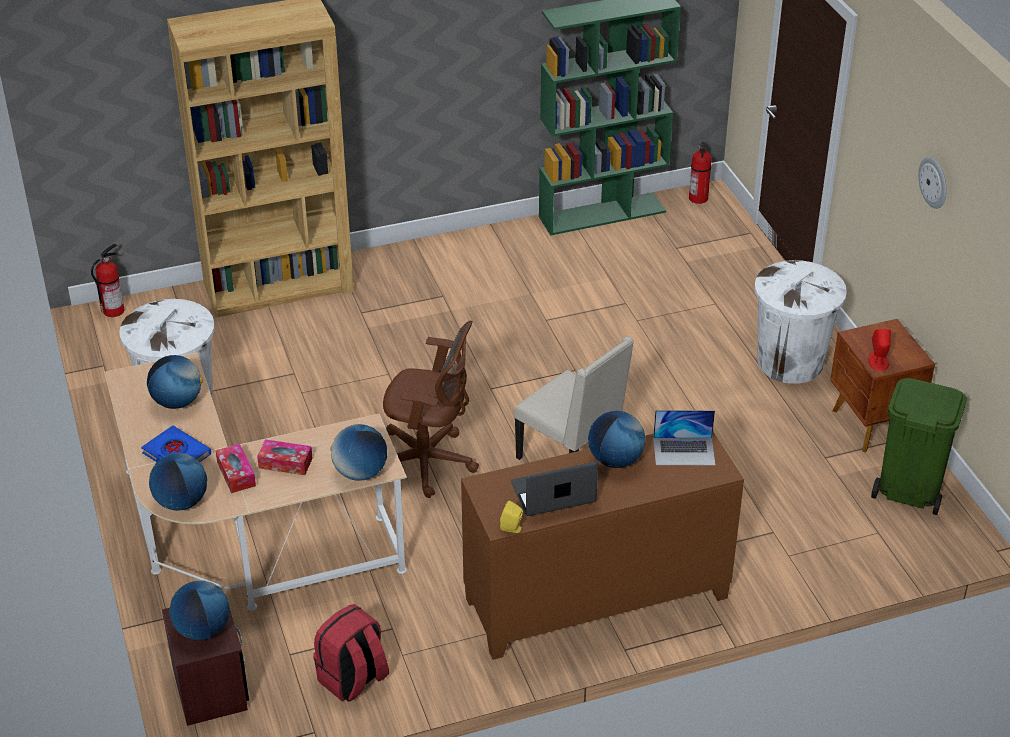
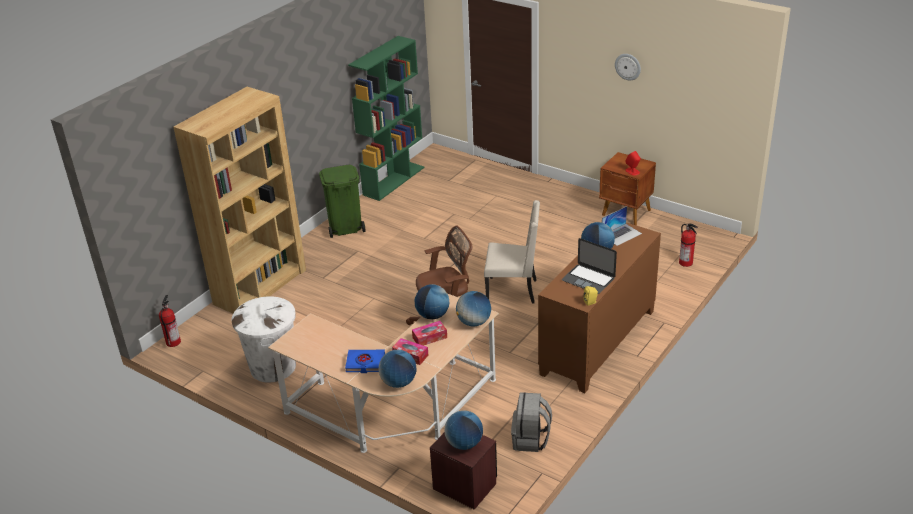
camera: 35 degrees left, 5 degrees down
globe [147,355,203,409] -> globe moved to [415,284,449,319]
red backpack [313,604,389,702] -> grey backpack [511,392,552,452]
laptop [511,462,598,516] -> laptop turned 90 degrees counterclockwise [562,238,617,294]
fire extinguisher [689,142,712,204] -> fire extinguisher moved to [679,224,698,267]
white trash can [754,260,847,384] -> none
green trash can [871,378,967,515] -> green trash can moved to [319,165,366,238]

